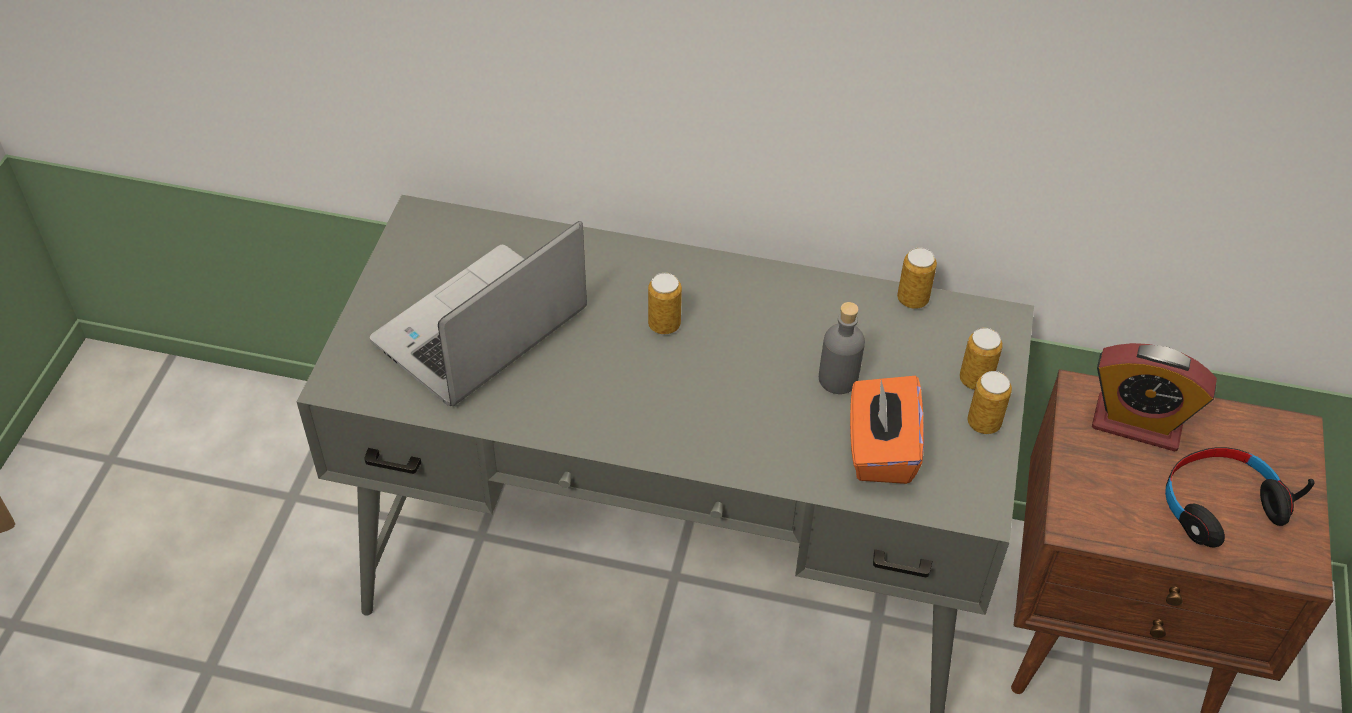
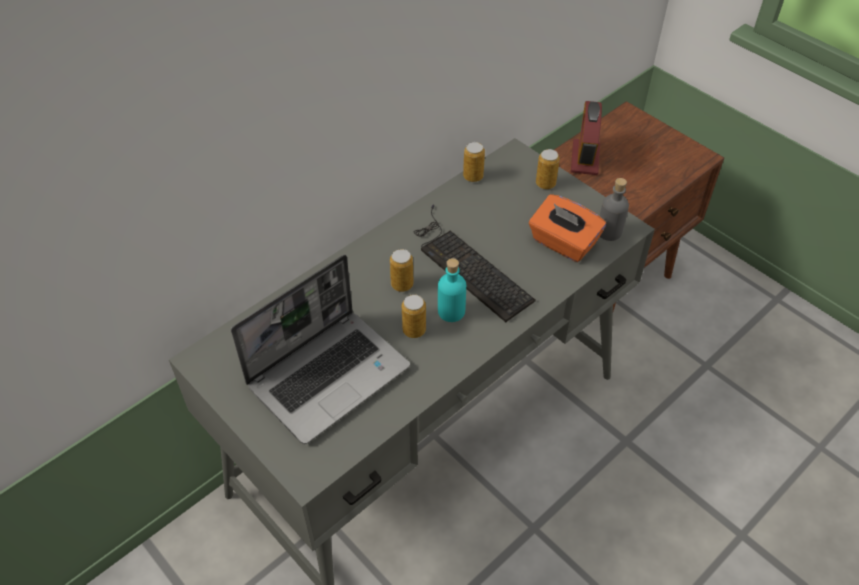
camera: 55 degrees left, 0 degrees up
laptop [370,221,587,406] -> laptop turned 120 degrees counterclockwise [231,255,410,444]
grey bottle [819,302,865,394] -> grey bottle moved to [600,178,629,241]
can [968,371,1012,434] -> can moved to [402,294,426,338]
alarm clock [1092,343,1217,452] -> alarm clock turned 135 degrees clockwise [571,101,602,175]
black headphones [1165,447,1315,548] -> none
none -> keyboard [414,205,536,322]
none -> turquoise bottle [438,258,466,322]

